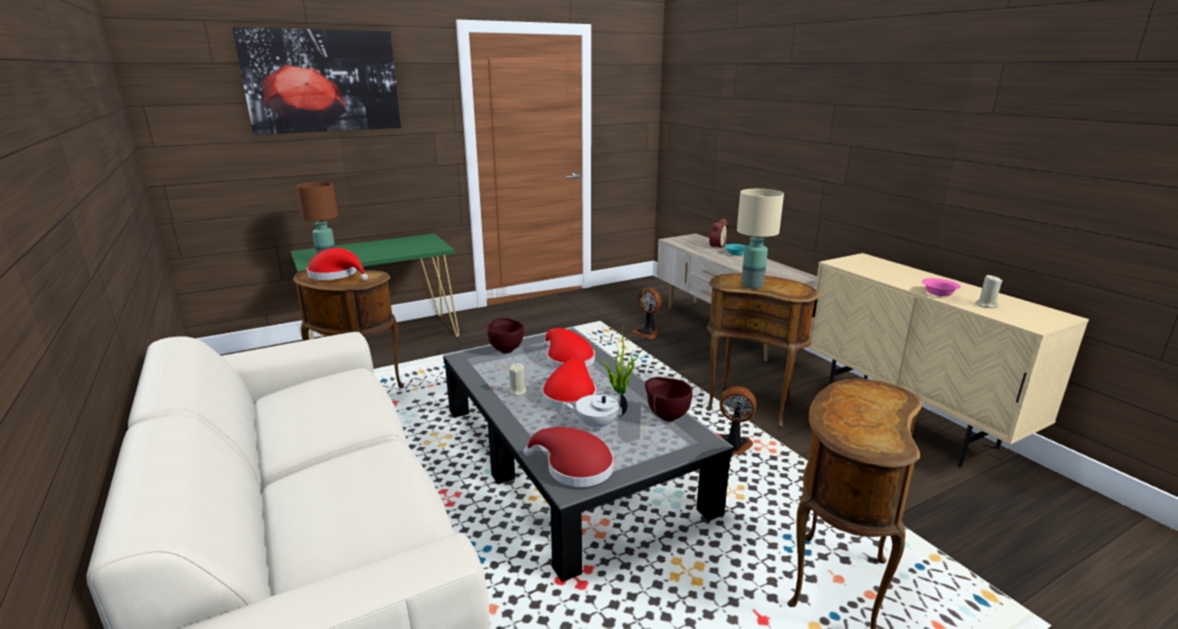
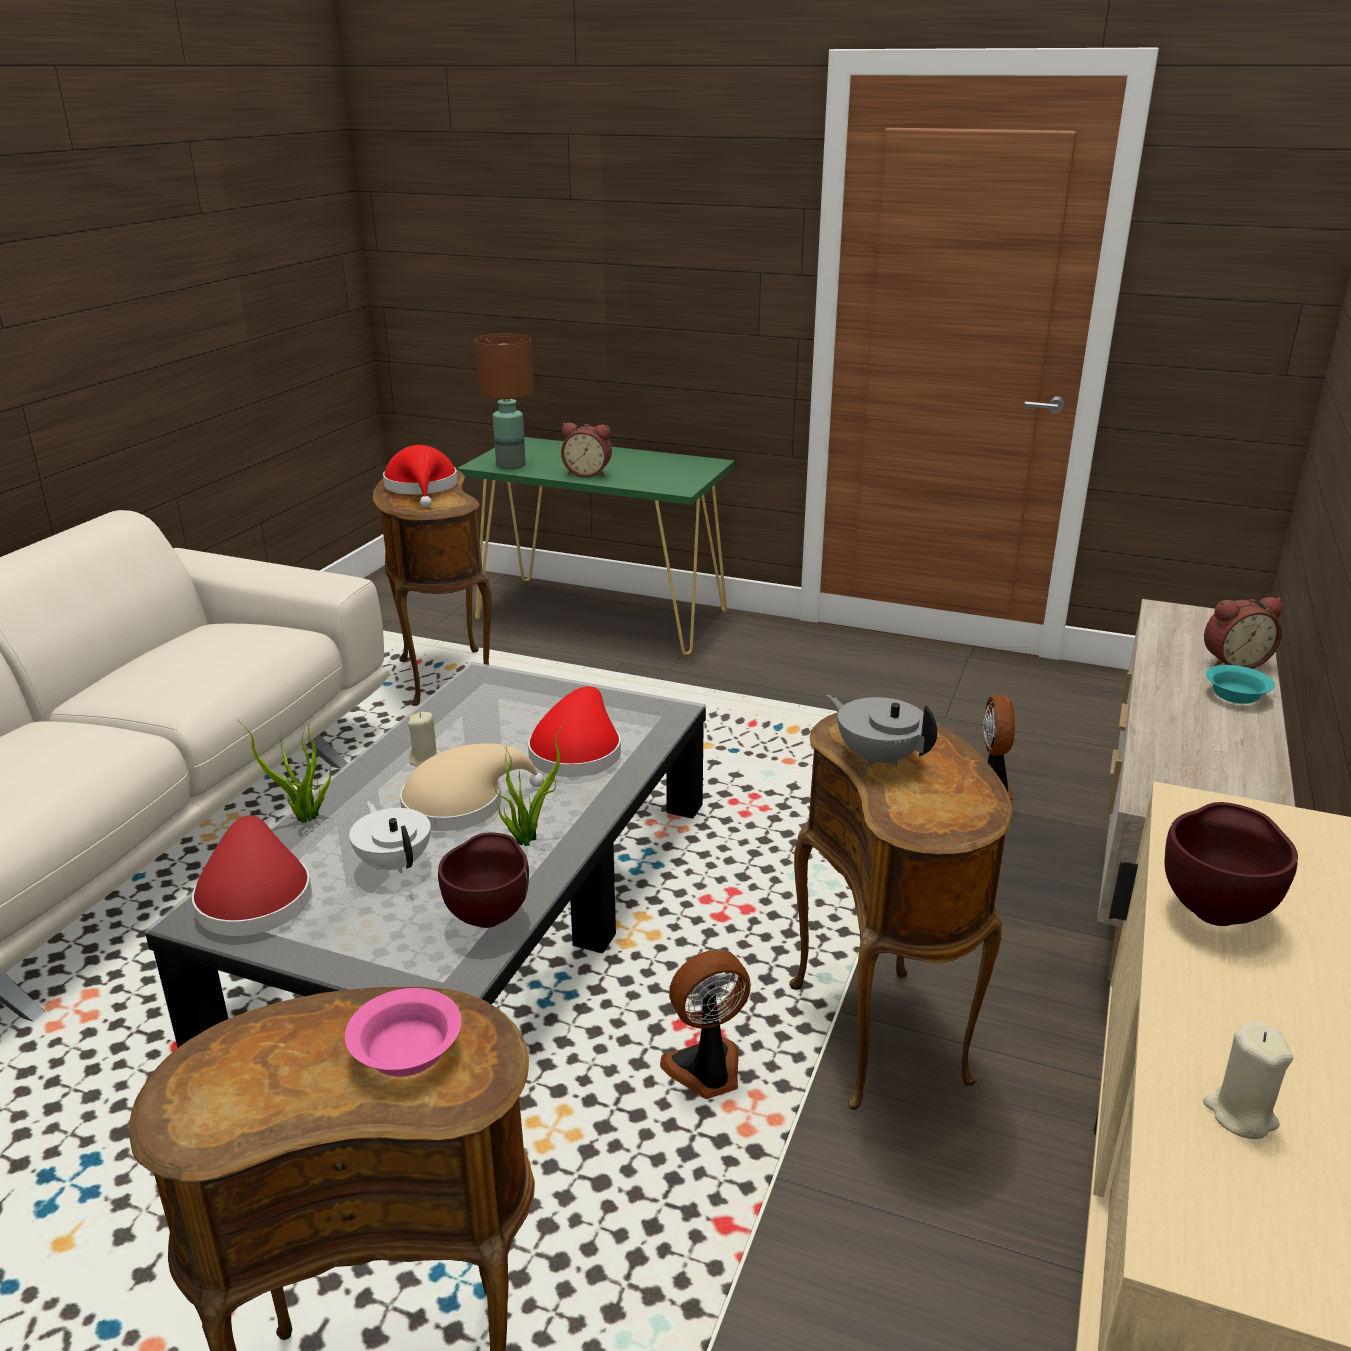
camera: 50 degrees right, 5 degrees up
picture [232,27,401,134] -> none
brown bowl [487,318,524,353] -> brown bowl moved to [1165,802,1298,926]
red hat [542,358,596,410] -> beige hat [400,743,544,831]
fan [719,386,756,455] -> fan turned 90 degrees counterclockwise [660,950,751,1099]
beige table lamp [737,189,784,289] -> grey teapot [827,695,937,767]
pink bowl [922,278,961,296] -> pink bowl moved to [345,988,461,1077]
none -> potted plant [236,719,331,823]
none -> alarm clock [561,423,612,478]

